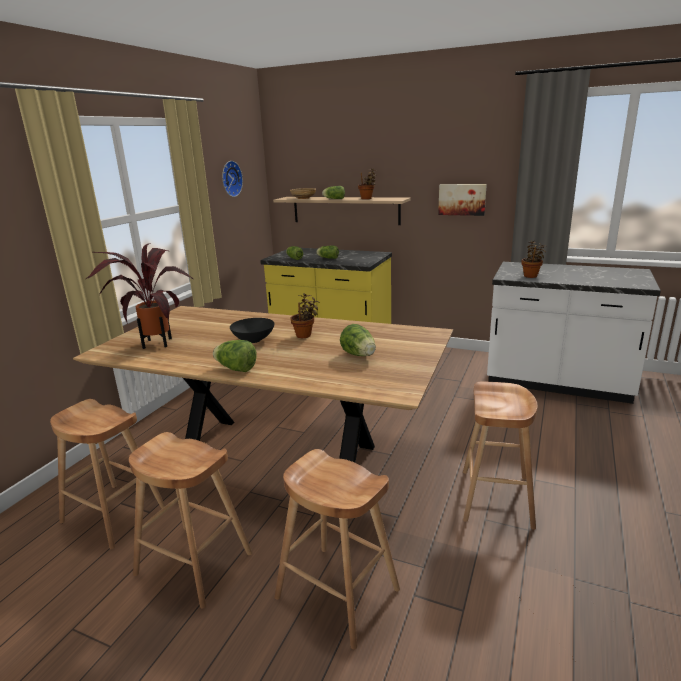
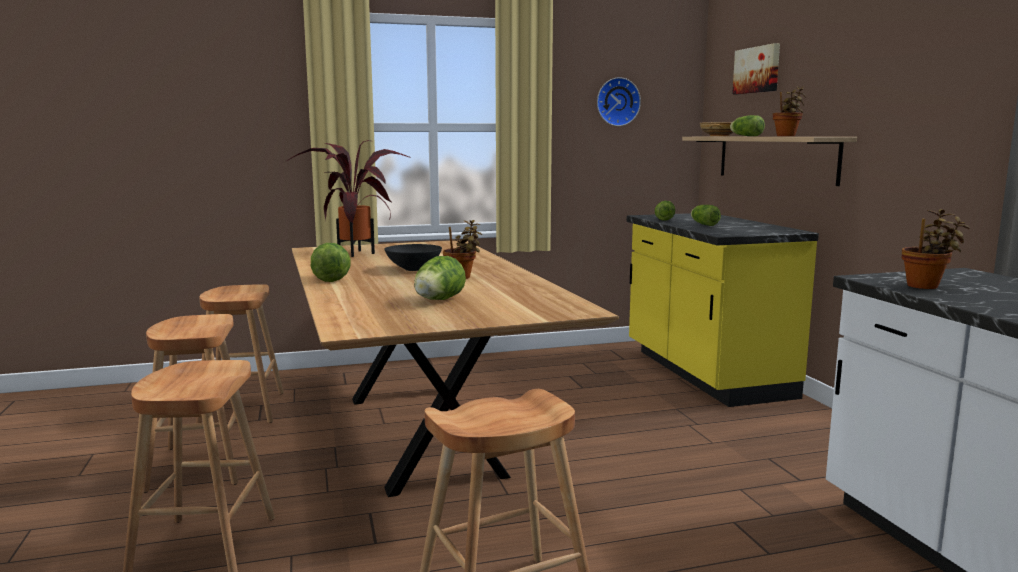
camera: 50 degrees right, 10 degrees down
picture [438,184,487,216] -> picture moved to [732,43,780,94]

